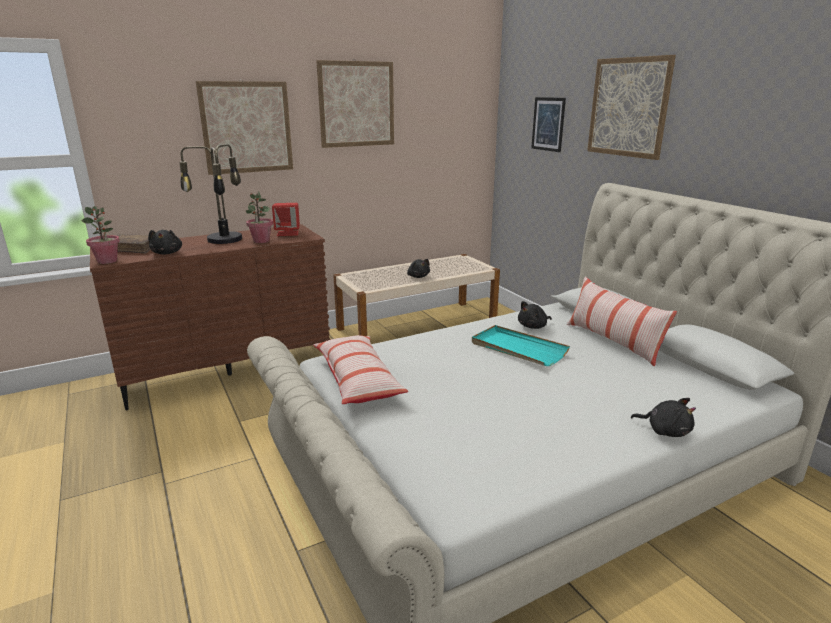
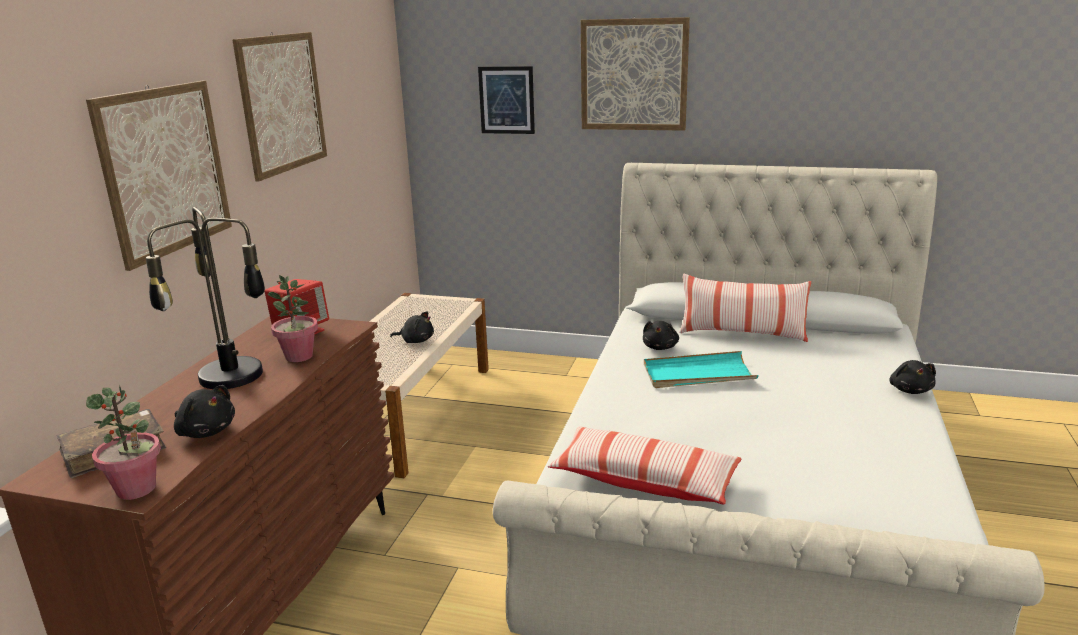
camera: 45 degrees left, 0 degrees up
black plush toy [631,398,696,437] -> black plush toy turned 105 degrees clockwise [889,360,936,394]

